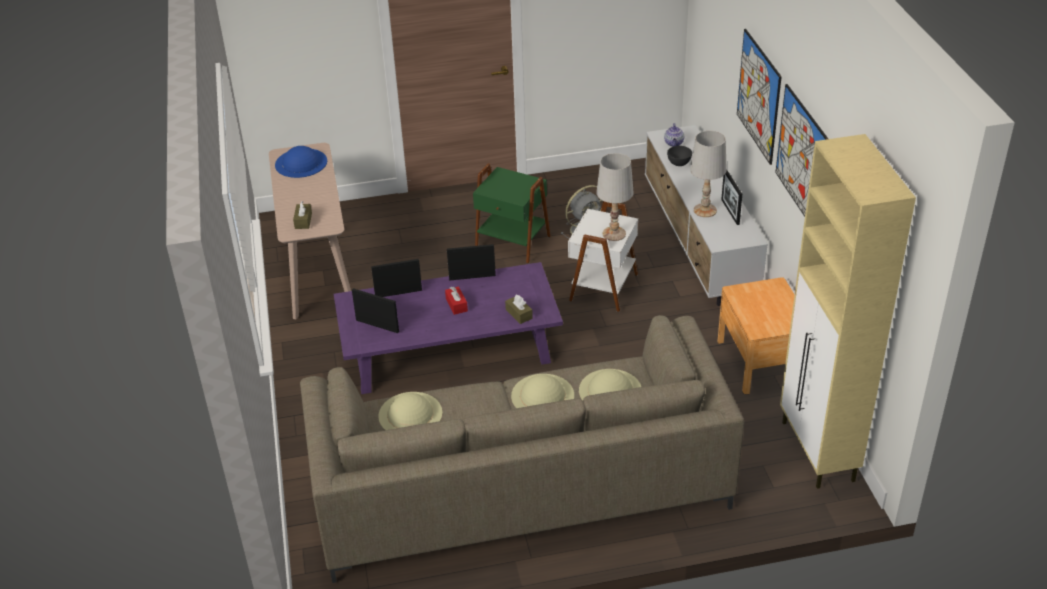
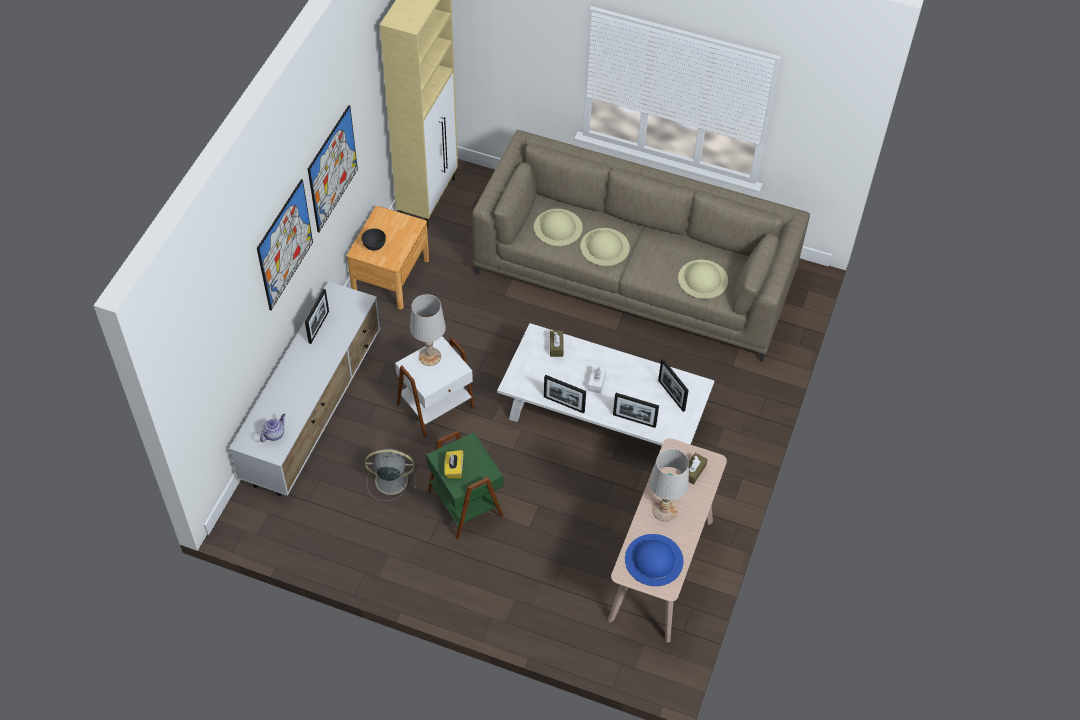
camera: 150 degrees left, 15 degrees up
purple coffee table [334,262,563,394] -> white coffee table [497,323,714,446]
red tissue box [445,287,468,315] -> white tissue box [588,365,606,393]
grey bowl [667,146,692,166] -> grey bowl moved to [362,228,386,251]
white table lamp [690,131,727,217] -> white table lamp moved to [650,449,689,521]
none -> yellow tissue box [444,450,463,479]

